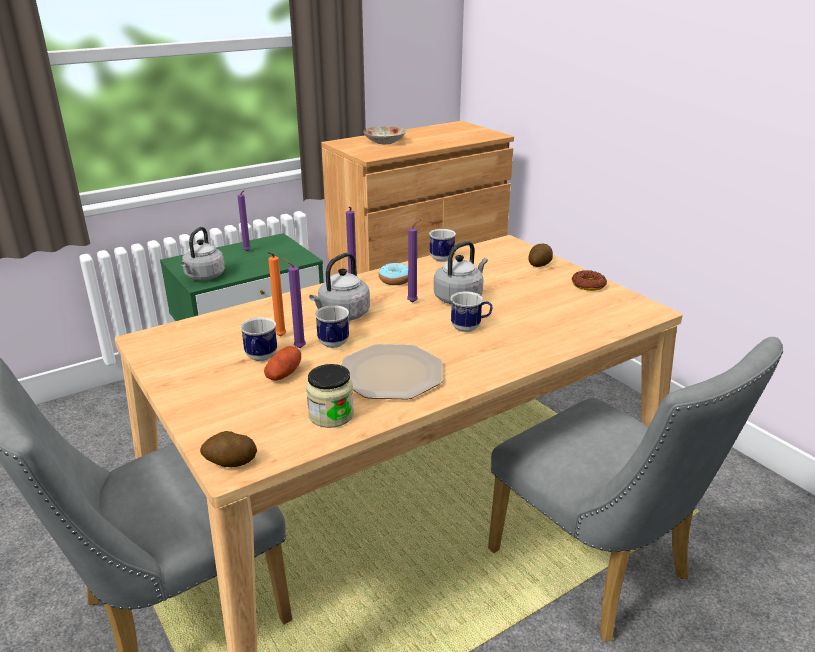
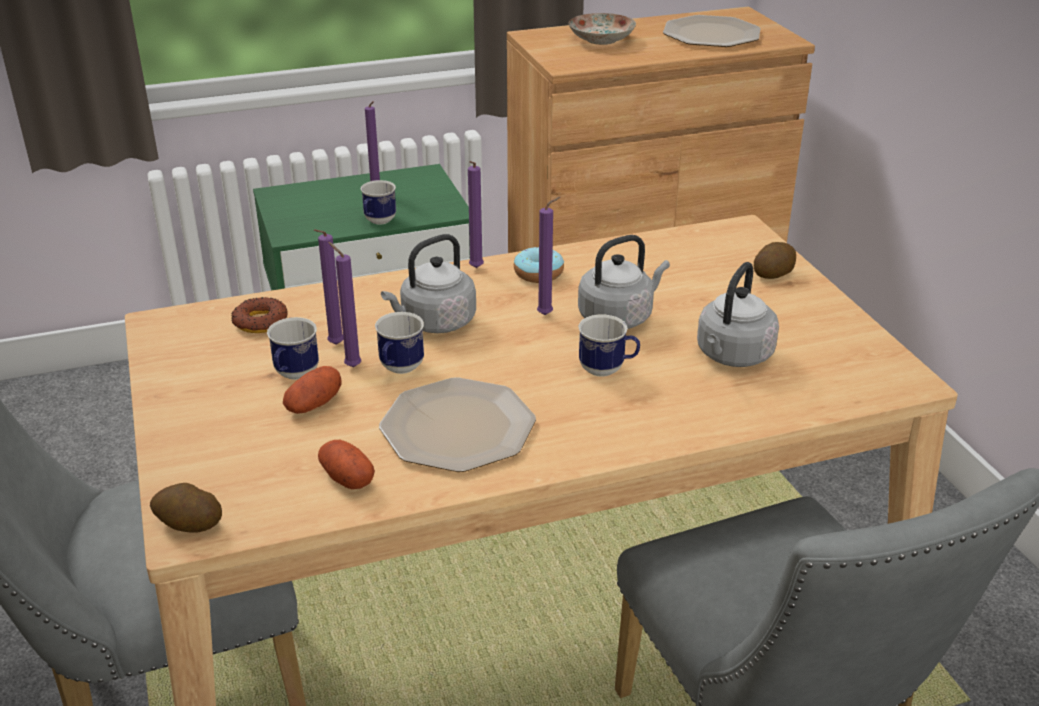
camera: 15 degrees right, 5 degrees up
grey kettle [181,227,225,280] -> grey kettle moved to [697,262,779,367]
orange candle [268,252,286,336] -> purple candle [314,229,344,345]
jar [306,364,354,428] -> potato [318,440,375,489]
mug [429,229,456,262] -> mug moved to [361,180,396,225]
donut [572,270,607,291] -> donut moved to [231,297,288,333]
none -> plate [663,15,761,47]

